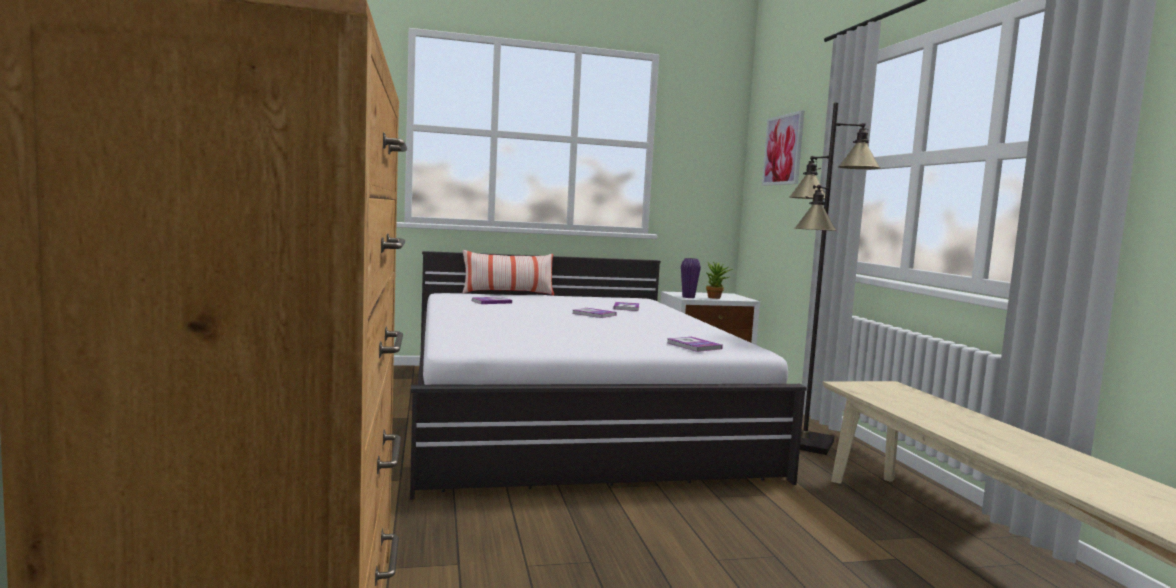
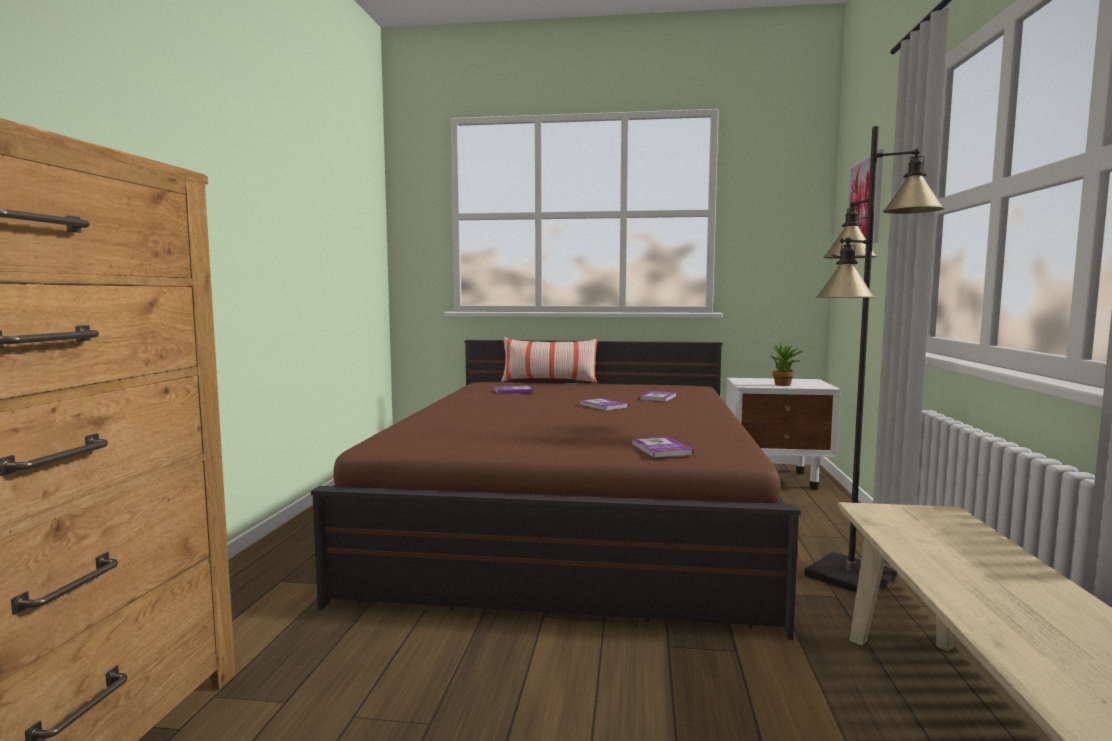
camera: 20 degrees right, 0 degrees up
white bed [410,251,807,500] -> brown bed [311,340,801,640]
purple vase [681,258,701,298] -> none

